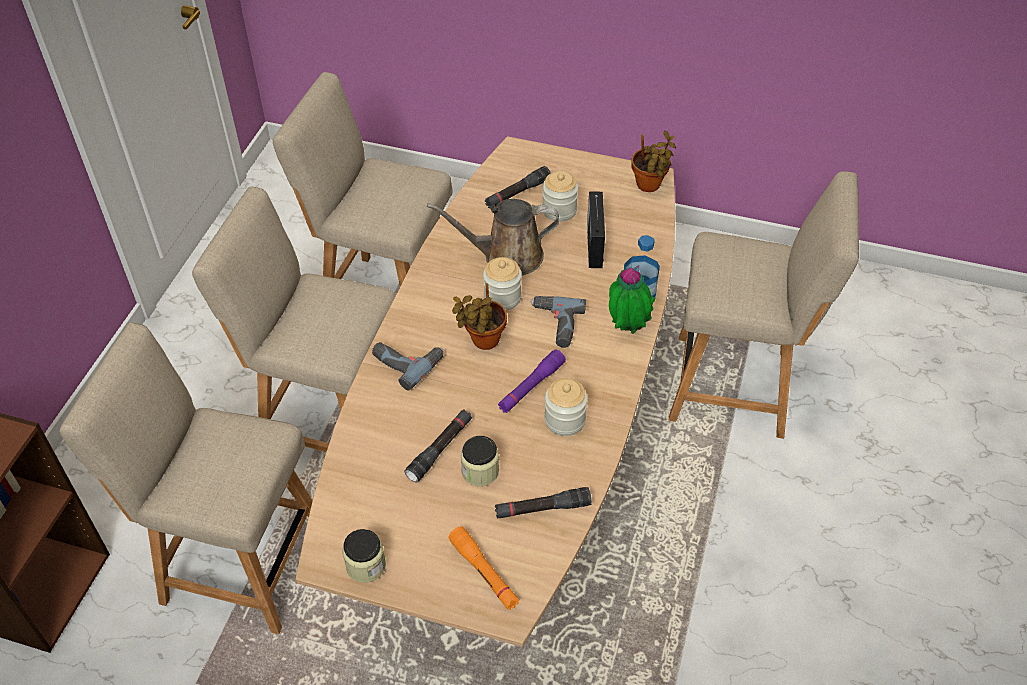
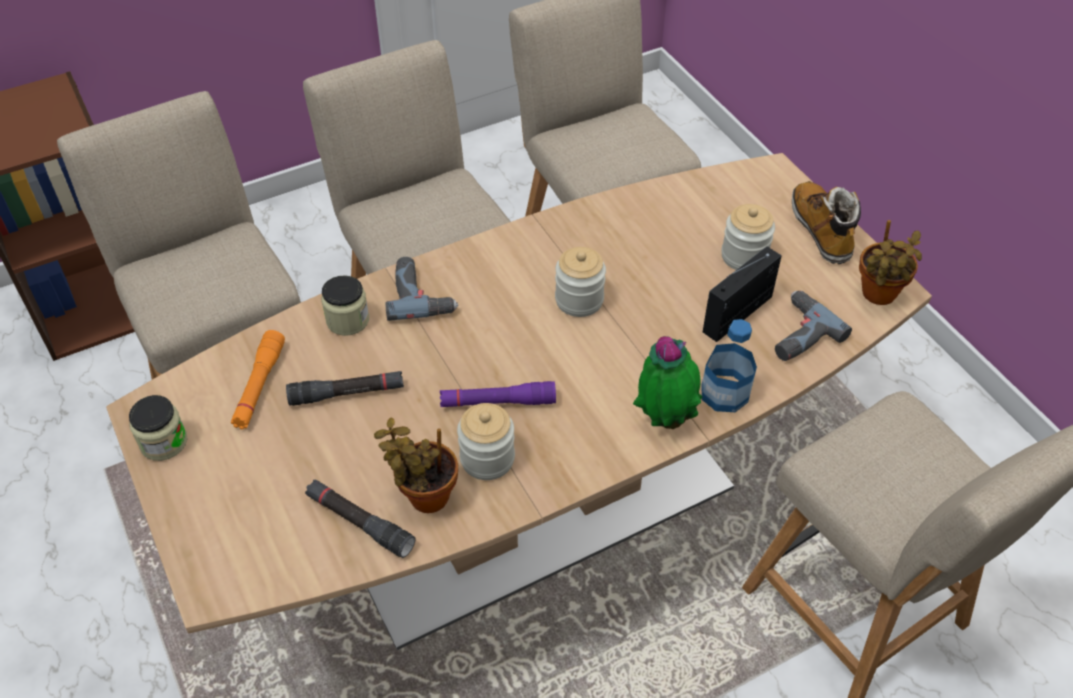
camera: 45 degrees right, 0 degrees up
brown watering can [427,199,559,275] -> none
orange flashlight [448,526,519,610] -> orange flashlight moved to [231,330,285,429]
potted plant [452,283,507,350] -> potted plant moved to [374,417,458,513]
jar [461,436,499,487] -> jar moved to [321,275,369,336]
black flashlight [485,166,551,208] -> none
power drill [531,296,586,348] -> power drill moved to [775,291,852,361]
none -> boot [792,181,861,264]

